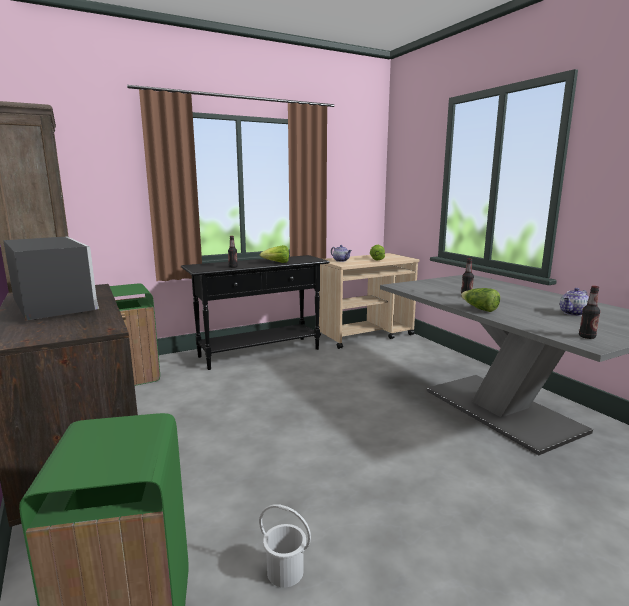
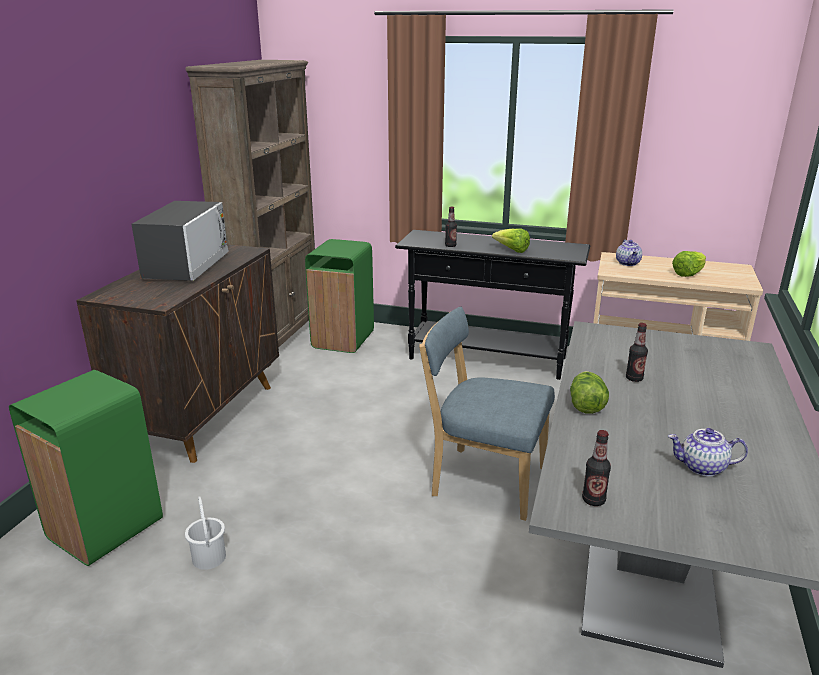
camera: 45 degrees right, 10 degrees up
none -> blue chair [419,307,555,521]

